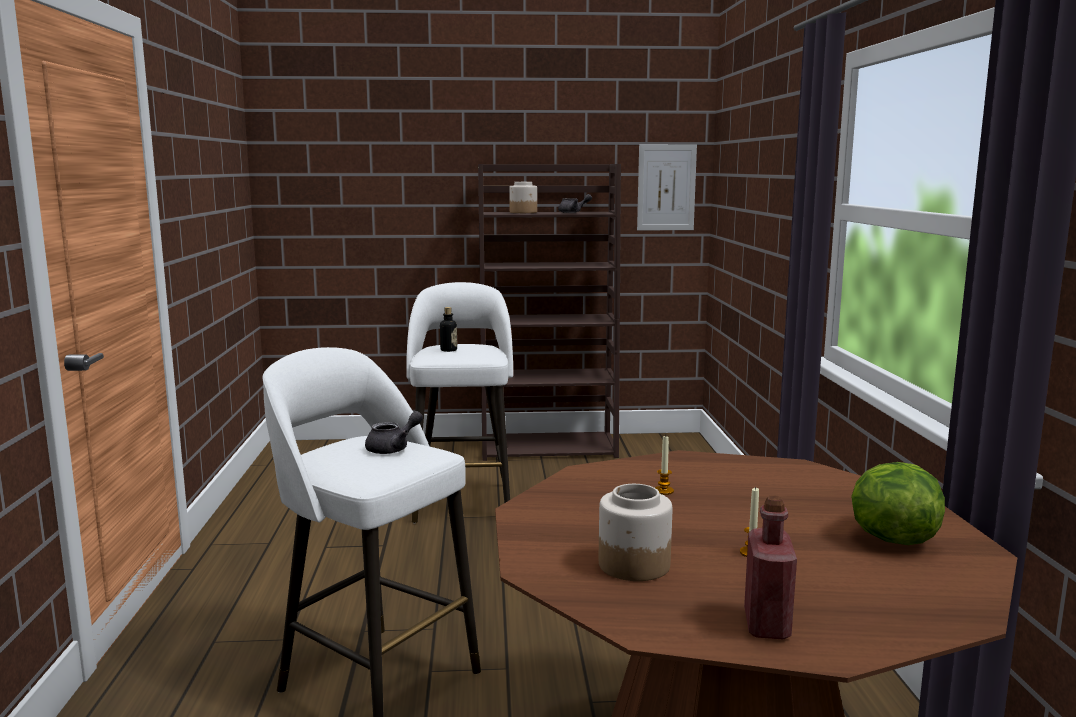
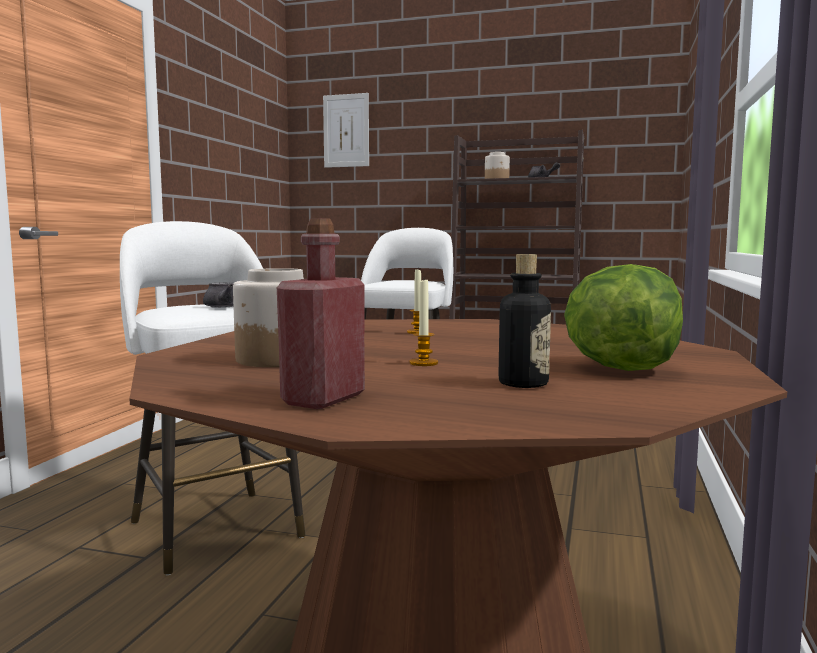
camera: 20 degrees right, 5 degrees down
bottle [440,307,457,352] -> bottle moved to [499,254,551,388]
picture [637,144,697,230] -> picture moved to [323,93,369,168]

